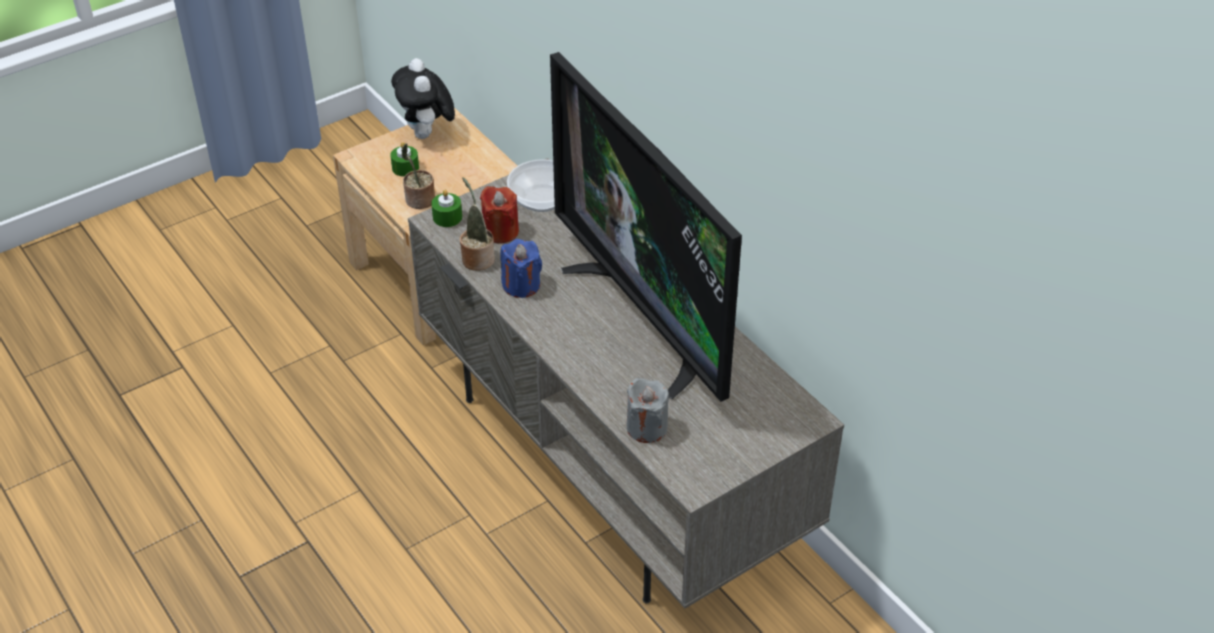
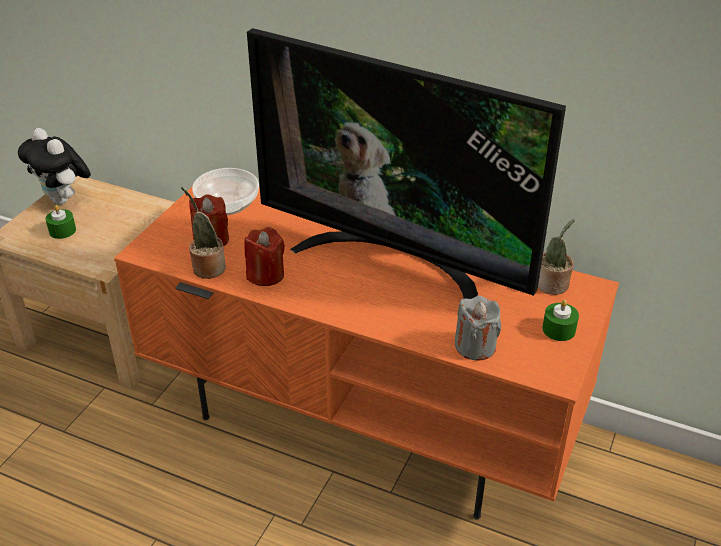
camera: 30 degrees left, 5 degrees down
potted plant [401,143,435,209] -> potted plant moved to [538,219,575,295]
grey tv stand [408,158,844,608] -> orange tv stand [114,187,619,520]
green candle [431,190,462,227] -> green candle moved to [542,299,579,341]
blue candle [500,239,542,298] -> red candle [244,227,285,286]

